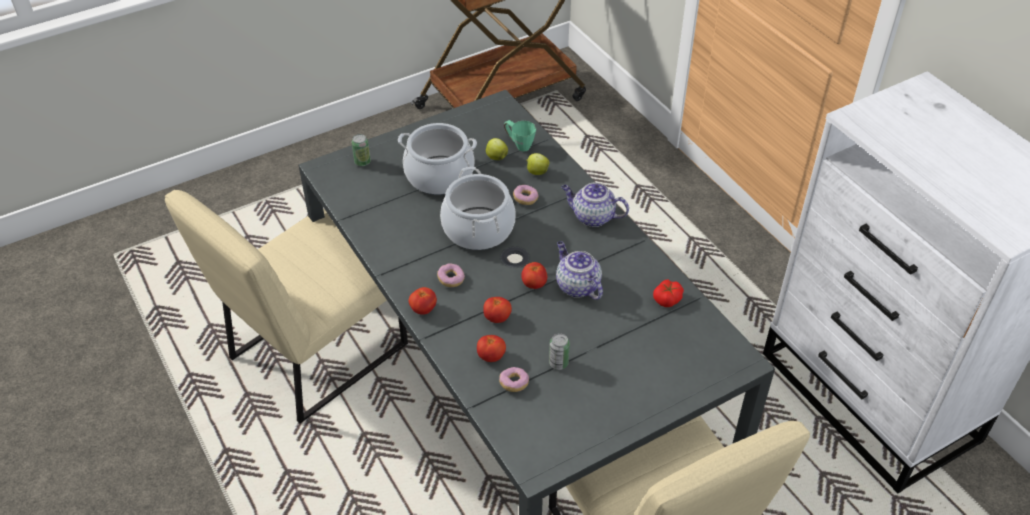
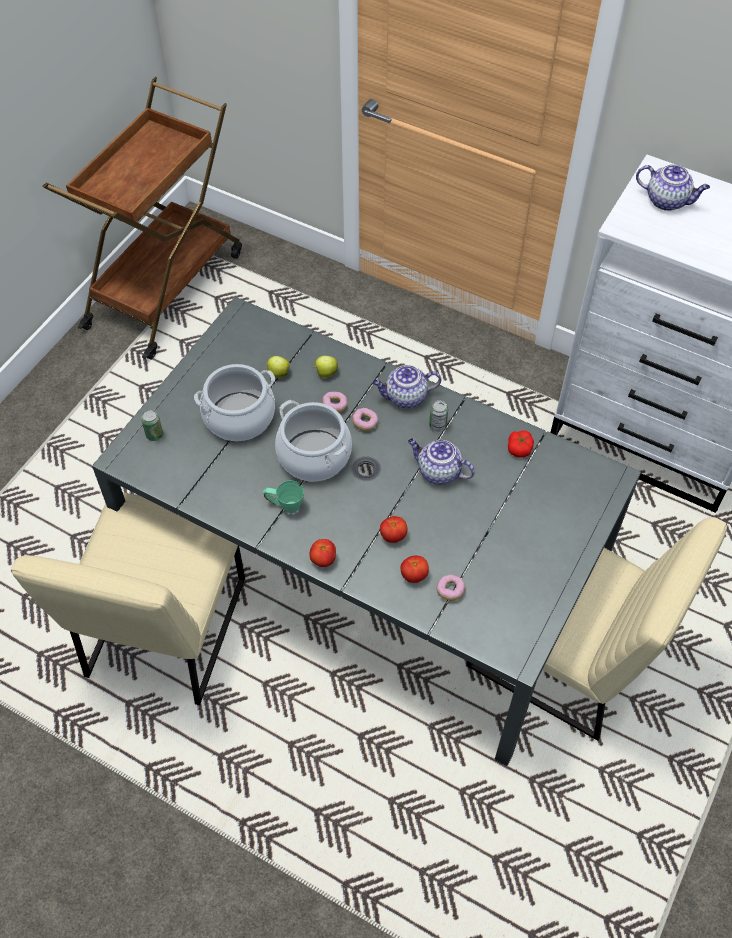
camera: 30 degrees left, 10 degrees up
donut [437,263,465,287] -> donut moved to [352,408,378,431]
green mug [504,120,536,152] -> green mug moved to [263,481,304,513]
tomato [521,262,547,289] -> none
can [549,334,570,370] -> can moved to [429,400,448,432]
none -> teapot [636,164,710,211]

